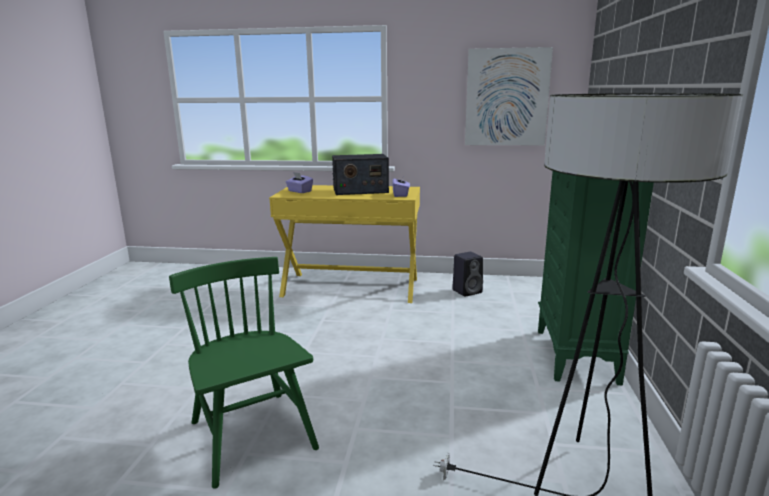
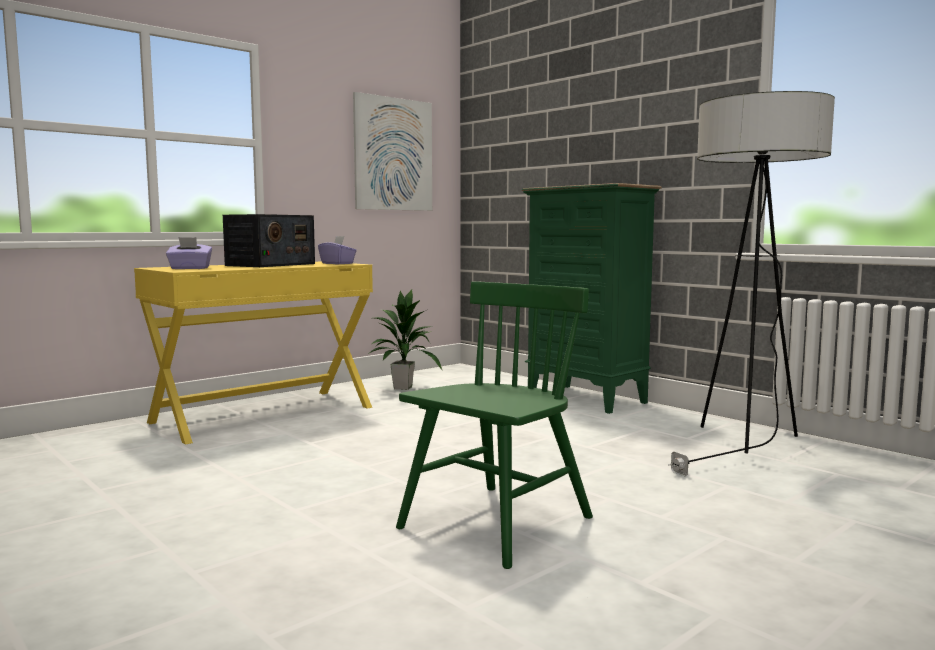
camera: 50 degrees left, 10 degrees down
green chair [169,257,319,489] -> green chair turned 120 degrees clockwise [396,281,593,569]
black speaker [452,252,483,297] -> potted plant [368,290,443,390]

